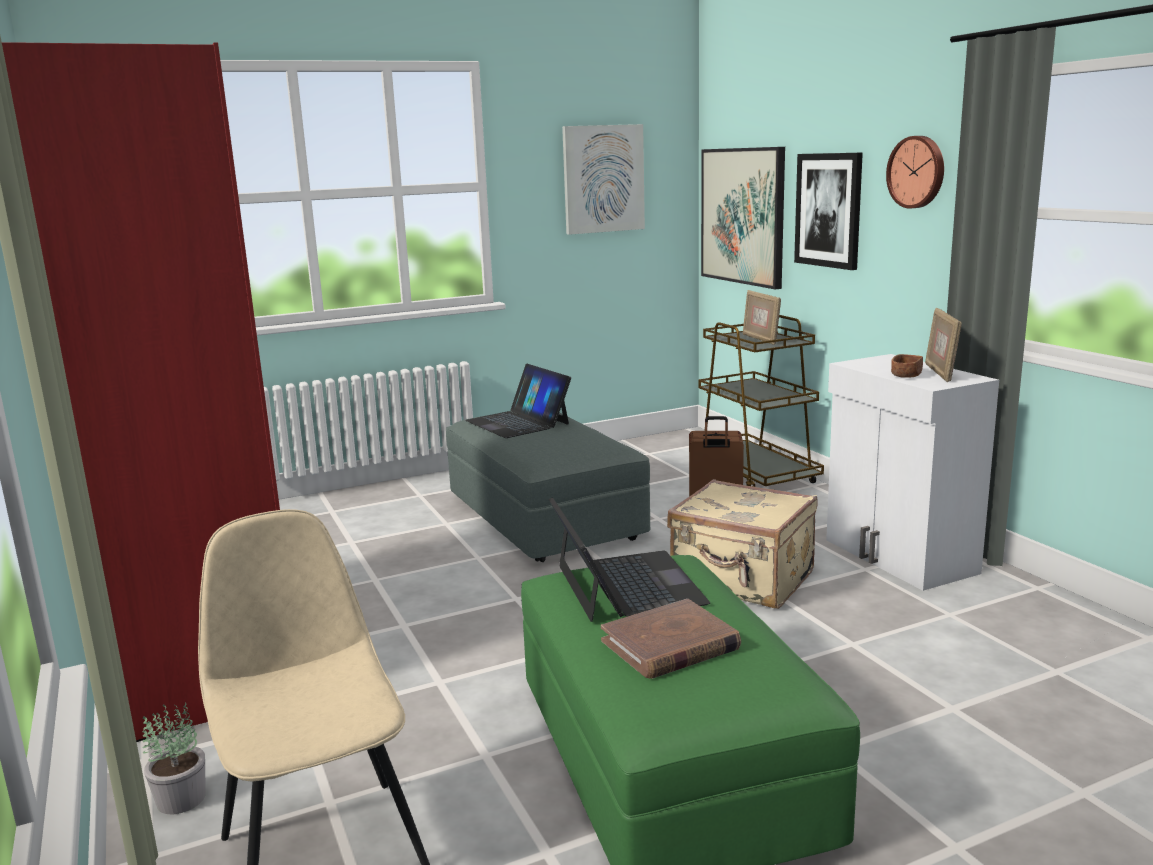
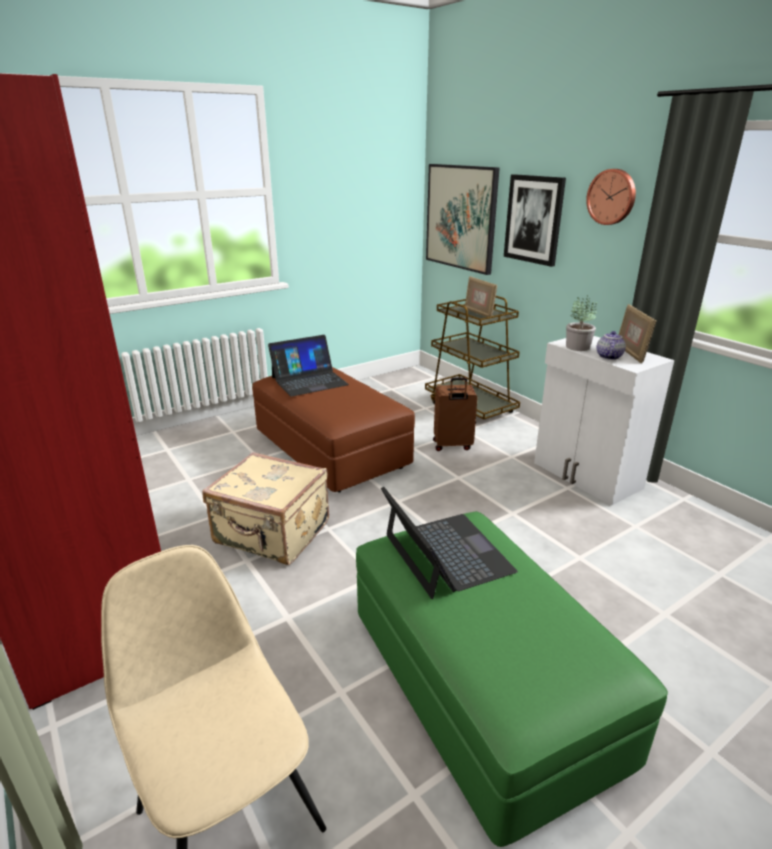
camera: 10 degrees left, 10 degrees up
potted plant [142,701,206,814] -> potted plant moved to [566,295,597,351]
grey ottoman [446,412,650,562] -> brown ottoman [252,367,415,492]
laptop [465,364,571,438] -> laptop turned 75 degrees counterclockwise [268,335,349,397]
picture [562,124,645,235] -> none
brown book [601,599,741,679] -> none
beige suitcase [667,479,818,609] -> beige suitcase moved to [203,452,329,565]
brown bowl [891,354,923,378] -> teapot [597,331,626,360]

